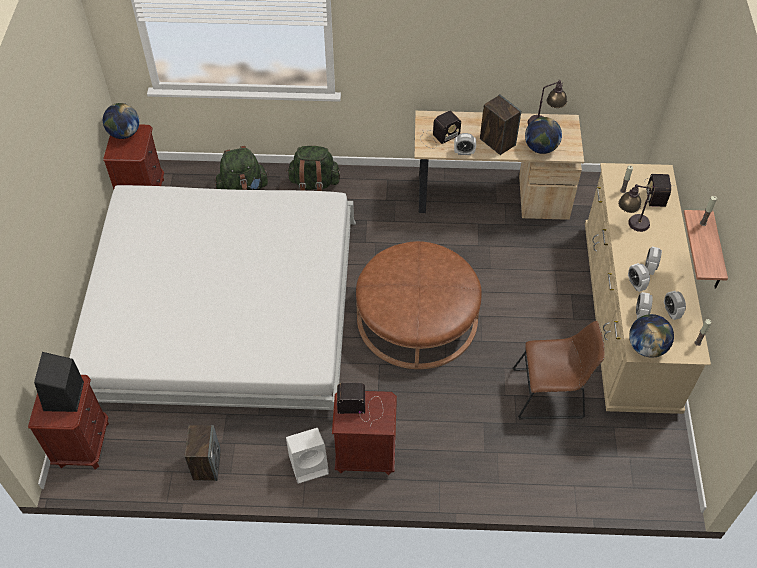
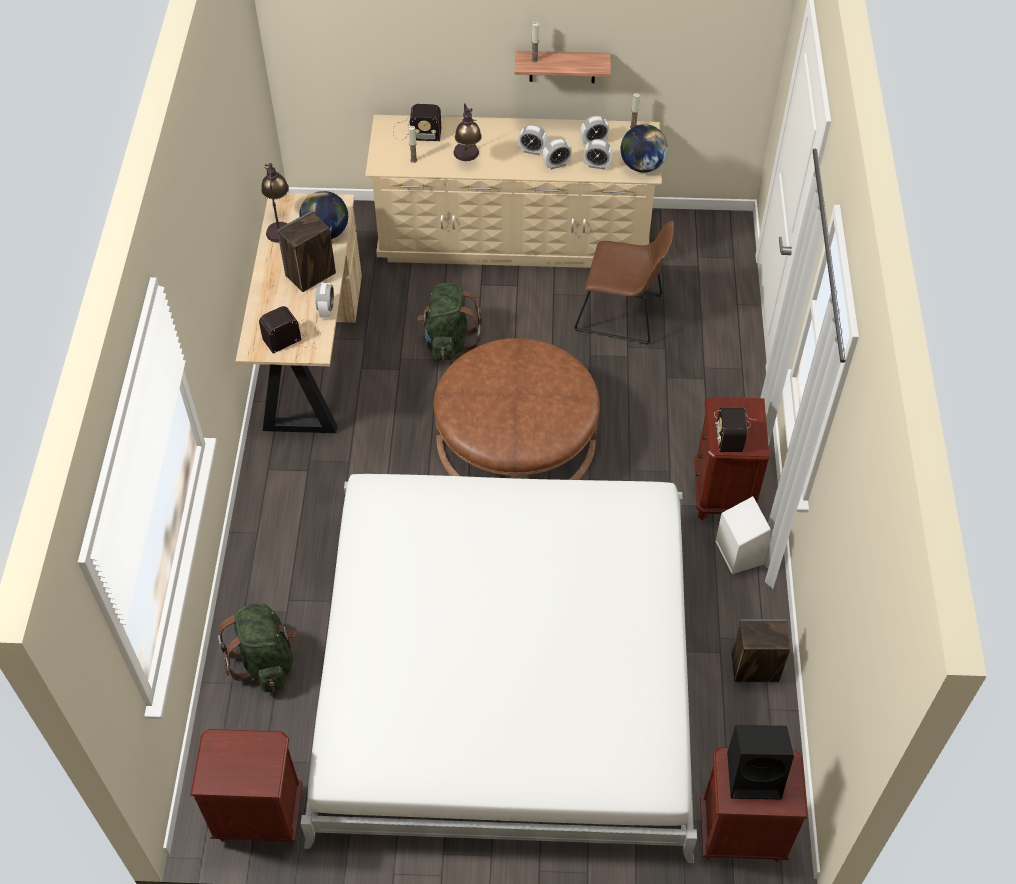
camera: 90 degrees left, 0 degrees up
globe [103,103,139,139] -> none
green backpack [287,146,340,191] -> green backpack moved to [418,283,482,361]
radio [420,111,461,149] -> radio turned 90 degrees counterclockwise [259,306,321,353]
brown chair [513,321,605,419] -> brown chair turned 105 degrees clockwise [574,221,674,344]

